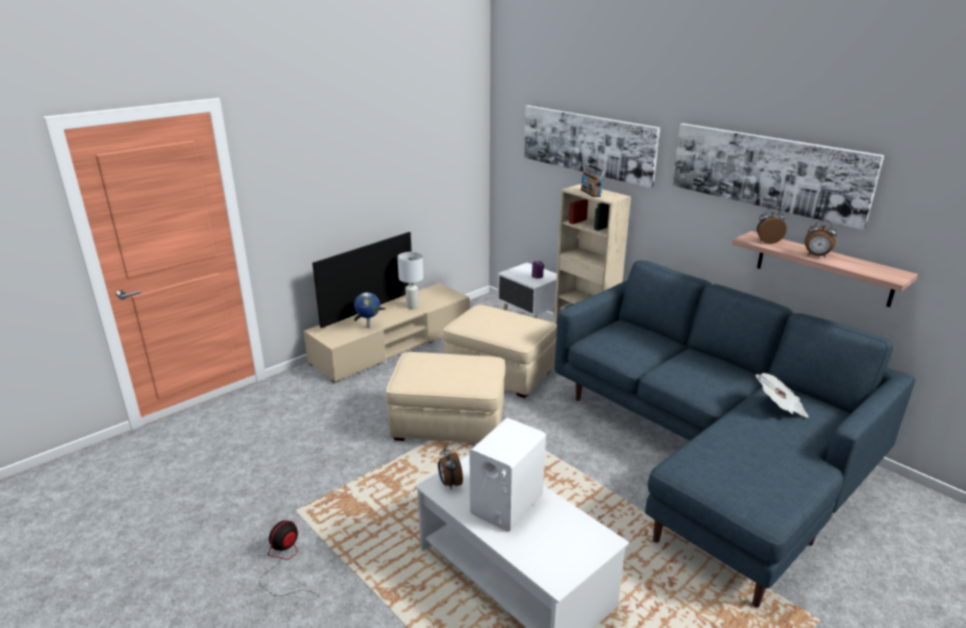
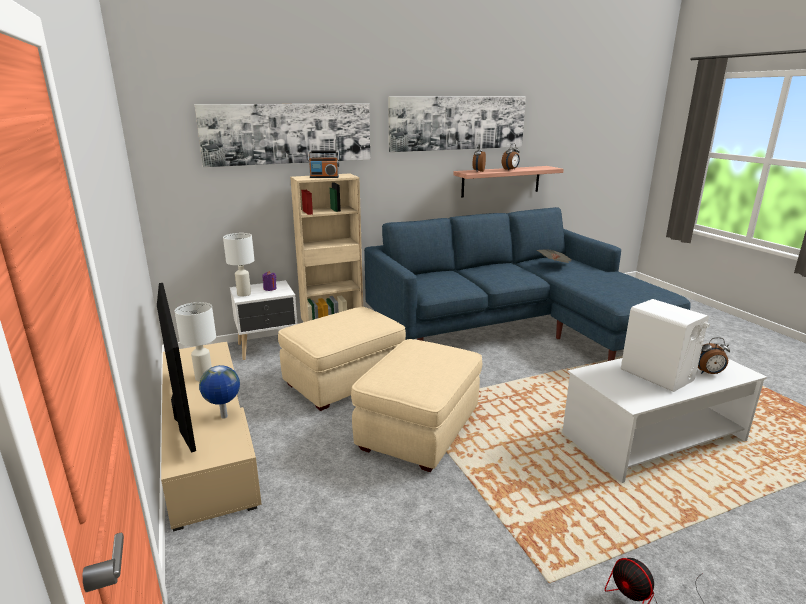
camera: 70 degrees left, 5 degrees down
alarm clock [438,446,463,489] -> alarm clock moved to [698,337,730,374]
none -> white table lamp [223,233,254,296]

